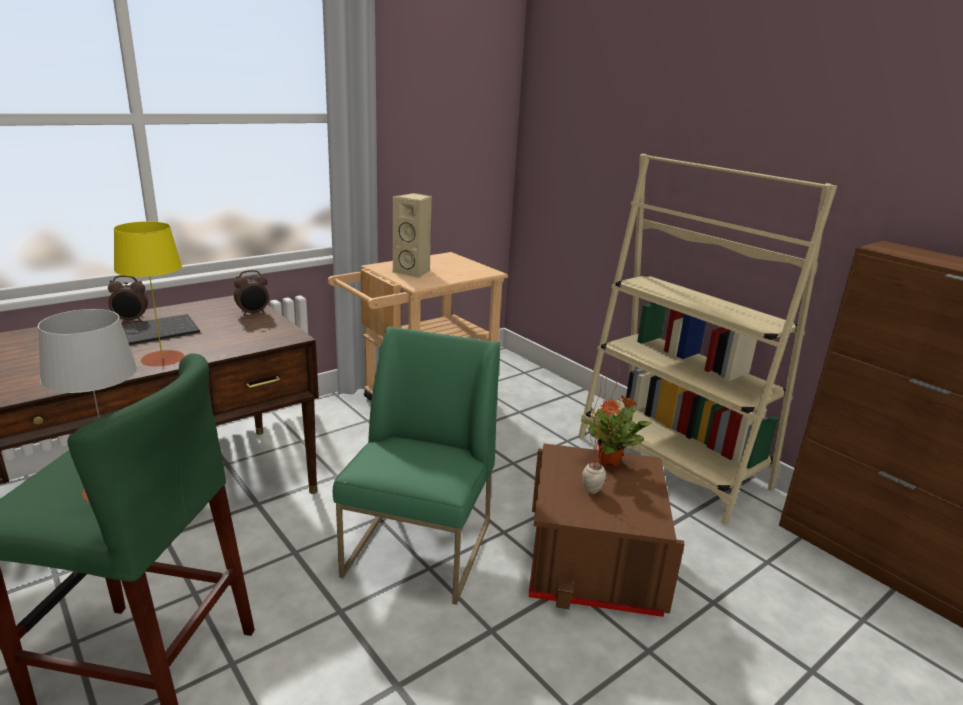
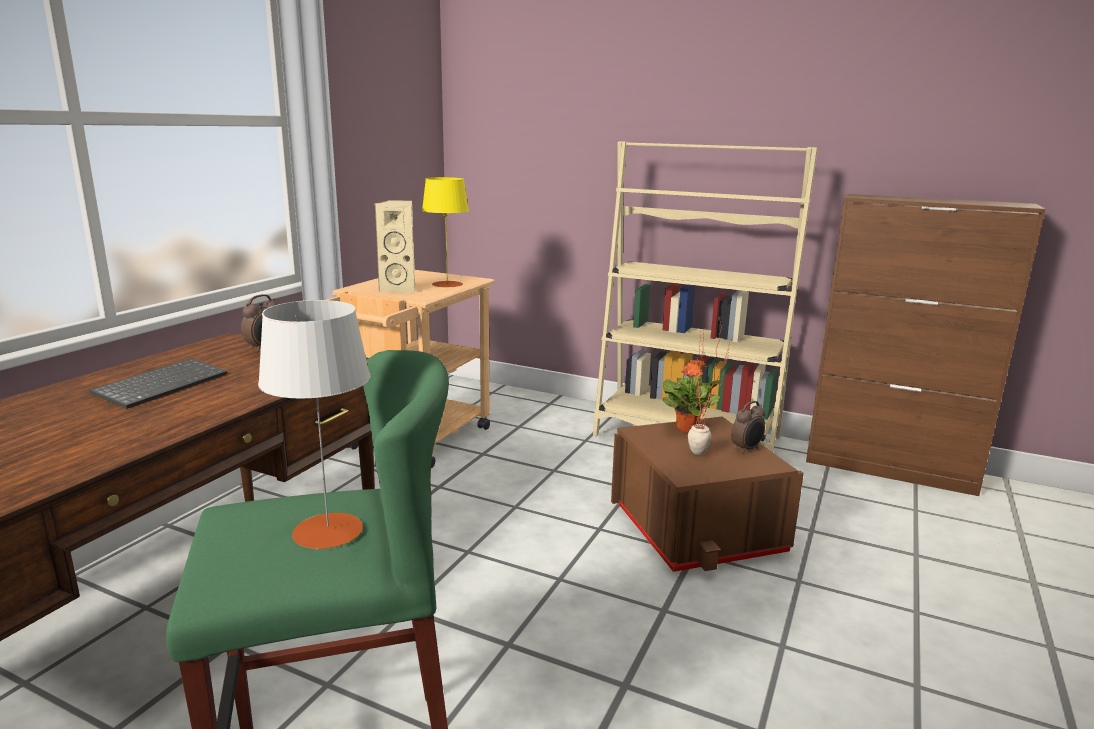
camera: 25 degrees left, 5 degrees down
alarm clock [108,275,148,322] -> alarm clock moved to [731,401,765,454]
yellow table lamp [114,221,184,367] -> yellow table lamp moved to [422,177,469,288]
green chair [333,326,500,605] -> none

